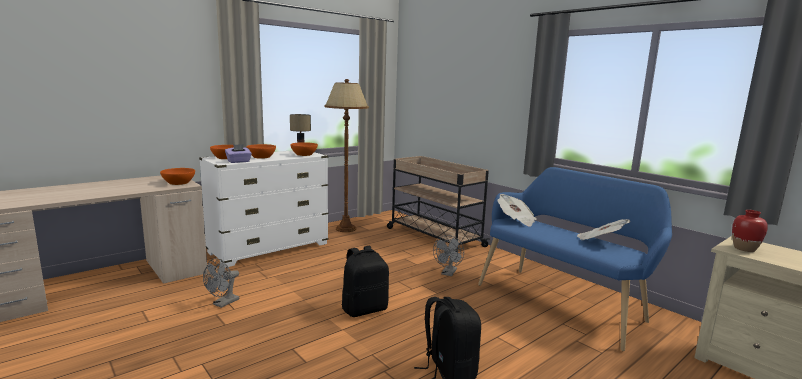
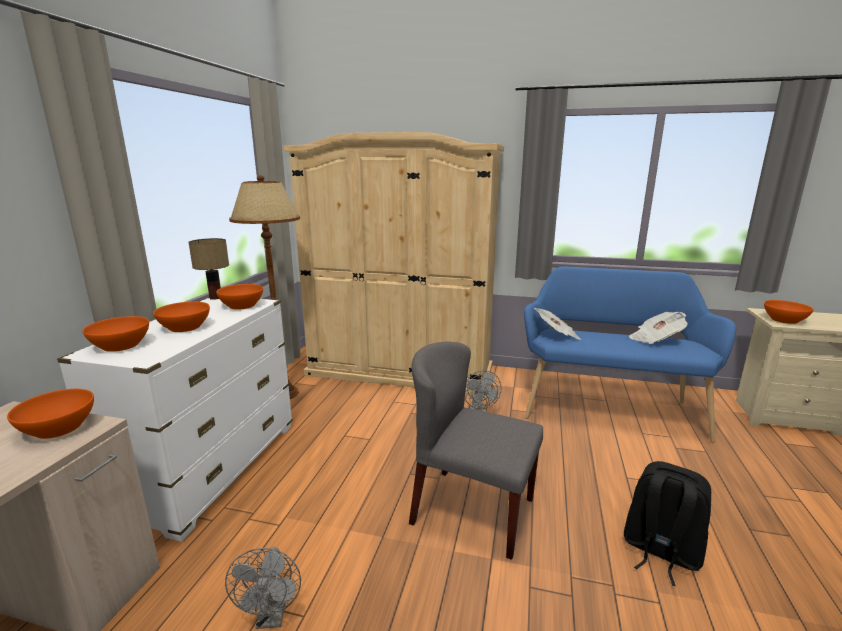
camera: 35 degrees left, 5 degrees up
purple tissue box [225,144,252,163] -> none
black backpack [342,246,389,317] -> grey chair [409,341,543,560]
beige cart [387,156,490,252] -> beige wardrobe [284,132,504,397]
red vase [732,210,768,252] -> orange bowl [764,300,814,324]

